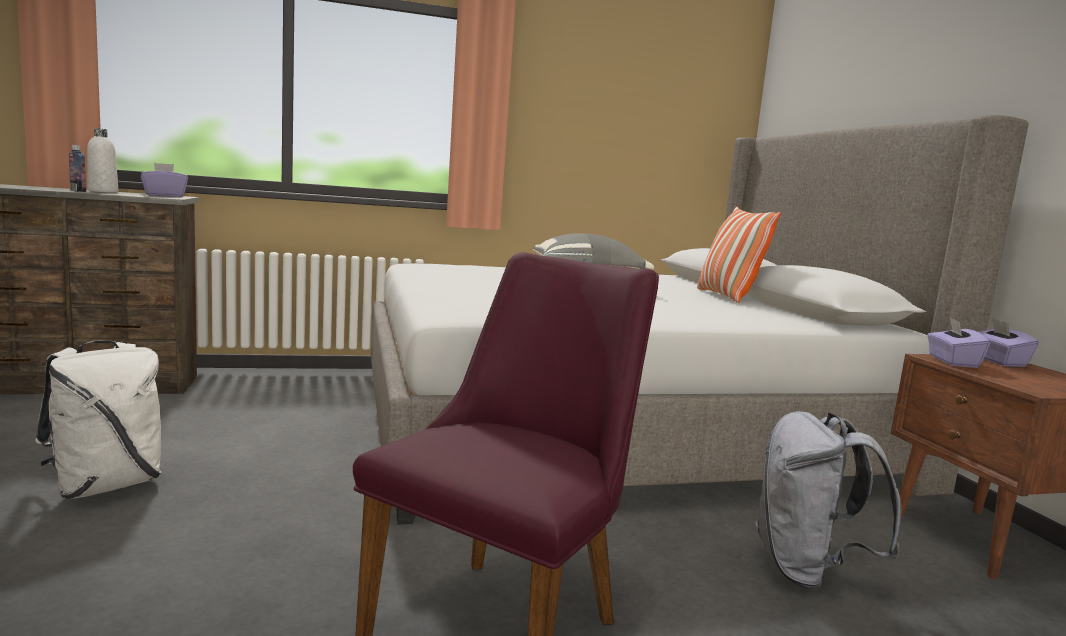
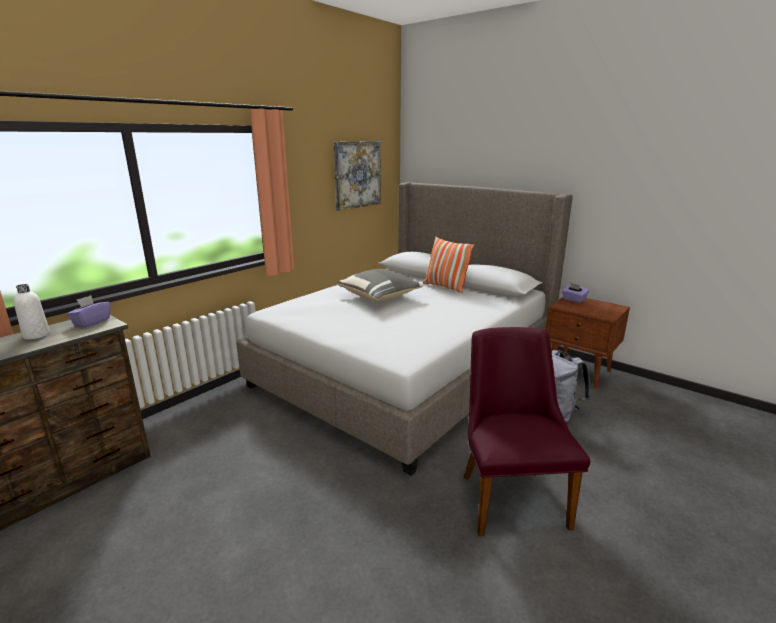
camera: 35 degrees left, 10 degrees up
white backpack [35,340,161,499] -> none
bottle [69,145,86,192] -> none
purple tissue box [927,318,990,368] -> none
none -> picture [334,141,381,211]

